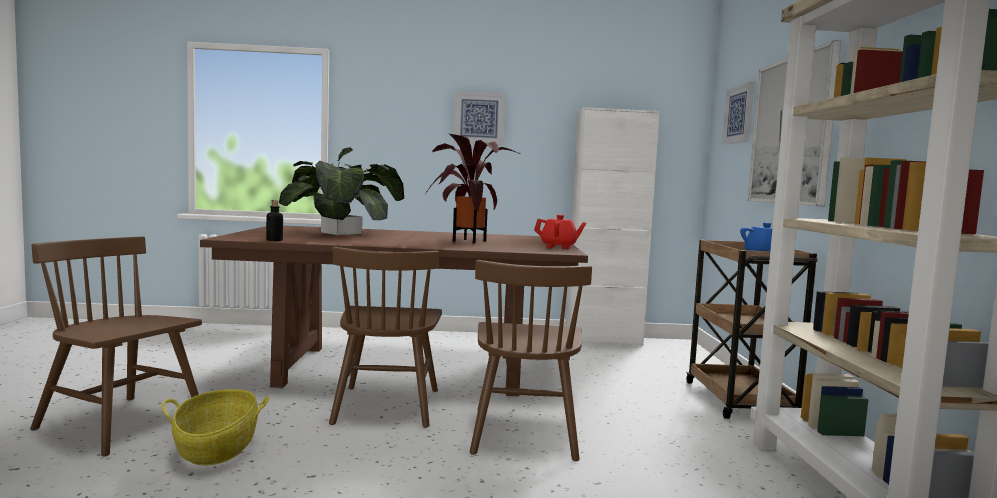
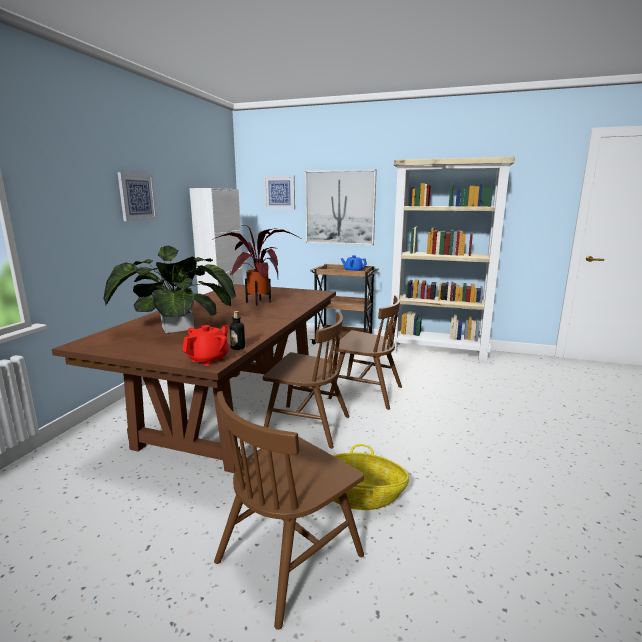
camera: 70 degrees left, 10 degrees up
red teapot [534,215,586,249] -> red teapot moved to [182,325,229,366]

